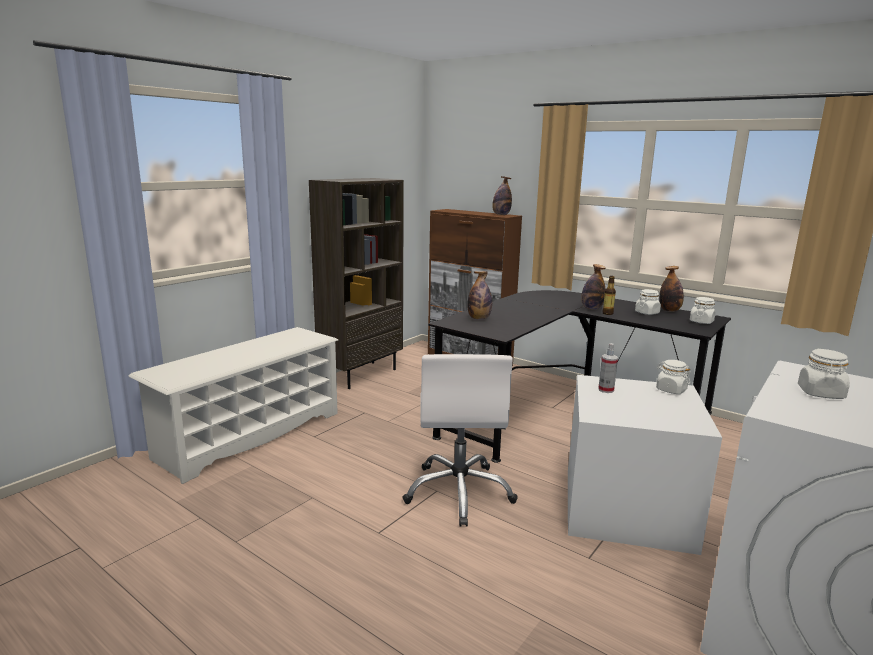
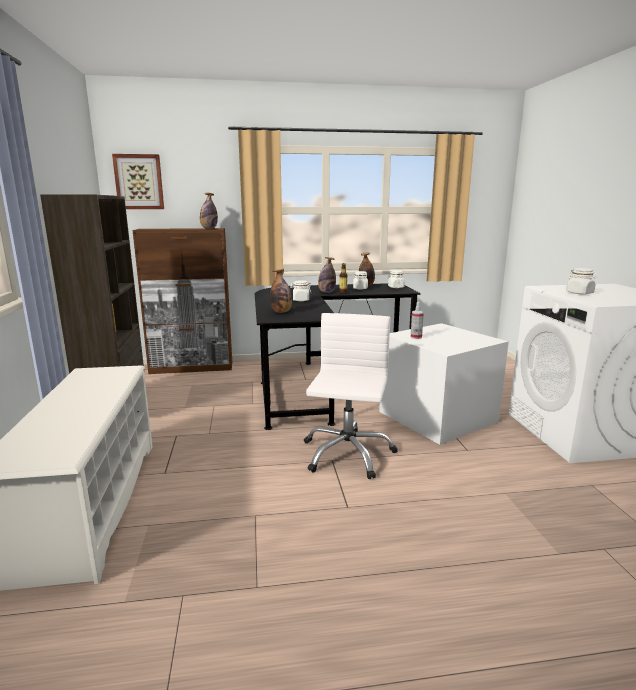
camera: 45 degrees left, 0 degrees up
white office chair [402,354,518,527] -> white office chair turned 120 degrees counterclockwise [304,313,398,479]
white jar [656,360,691,394] -> white jar moved to [290,280,311,301]
none -> picture [112,154,164,209]

